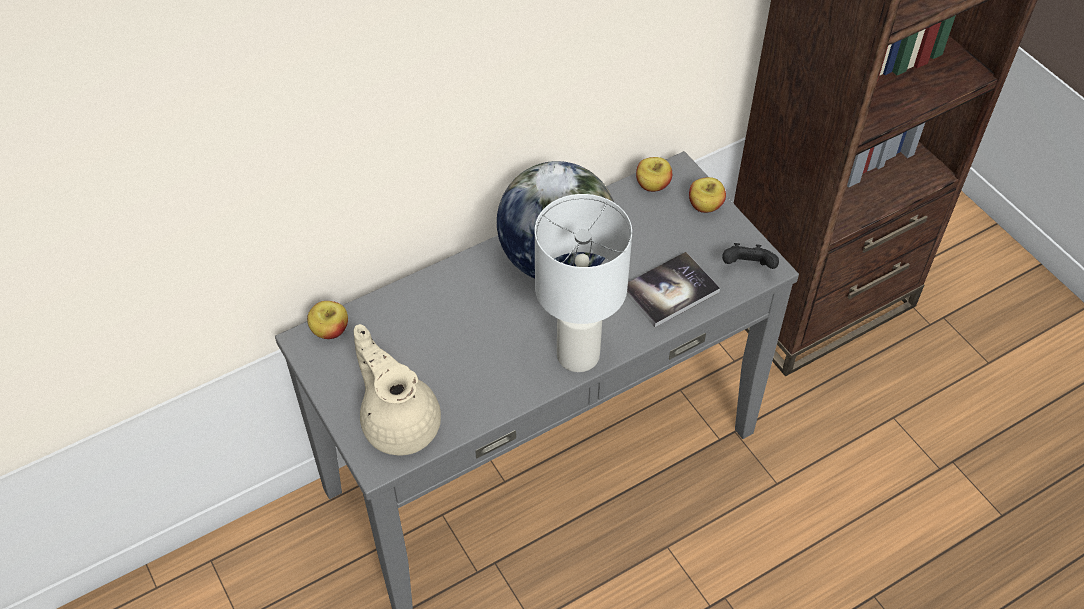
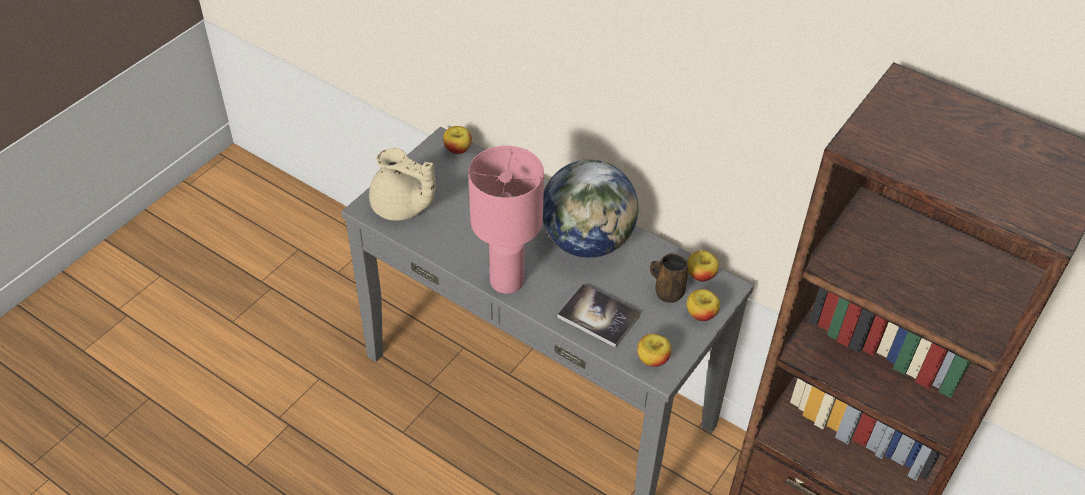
camera: 65 degrees right, 5 degrees down
beige teapot [354,324,441,455] -> beige teapot turned 90 degrees clockwise [369,148,436,221]
white table lamp [535,194,632,372] -> pink table lamp [468,146,544,294]
black game controller [722,243,779,269] -> apple [637,334,671,367]
none -> brown mug [650,253,688,303]

